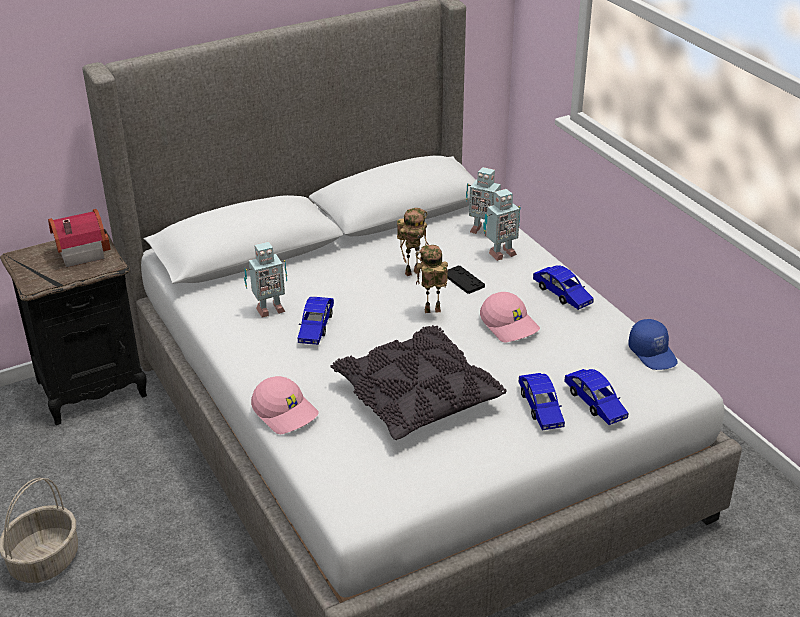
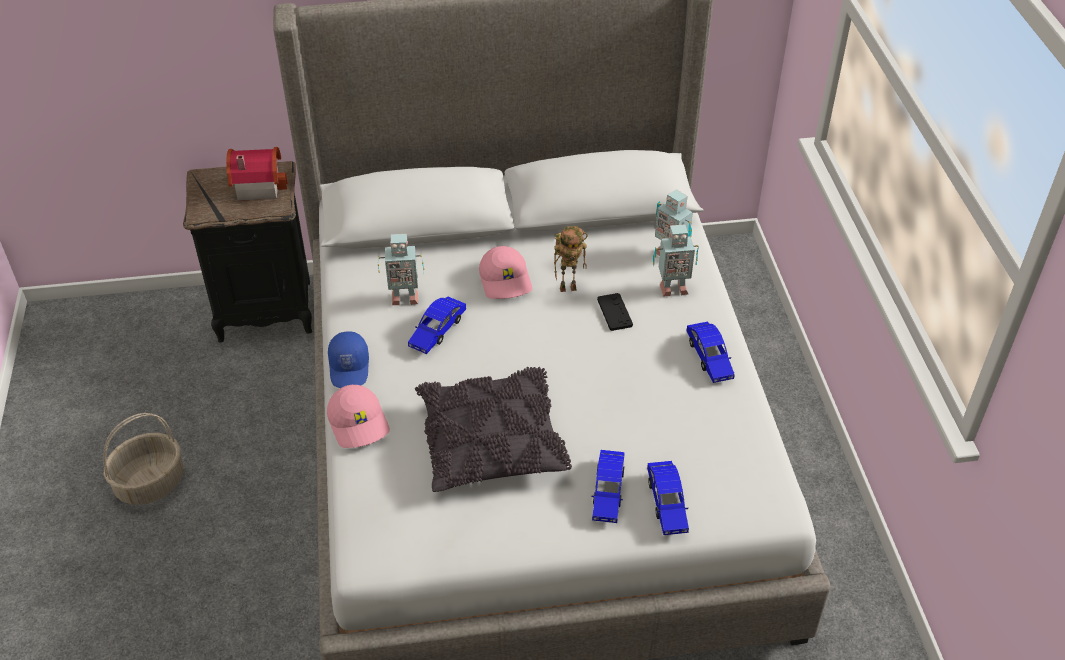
camera: 20 degrees right, 10 degrees up
toy robot [416,245,448,313] -> none
pink cap [480,292,540,343] -> pink cap moved to [479,246,532,299]
blue cap [628,319,678,370] -> blue cap moved to [328,331,369,388]

